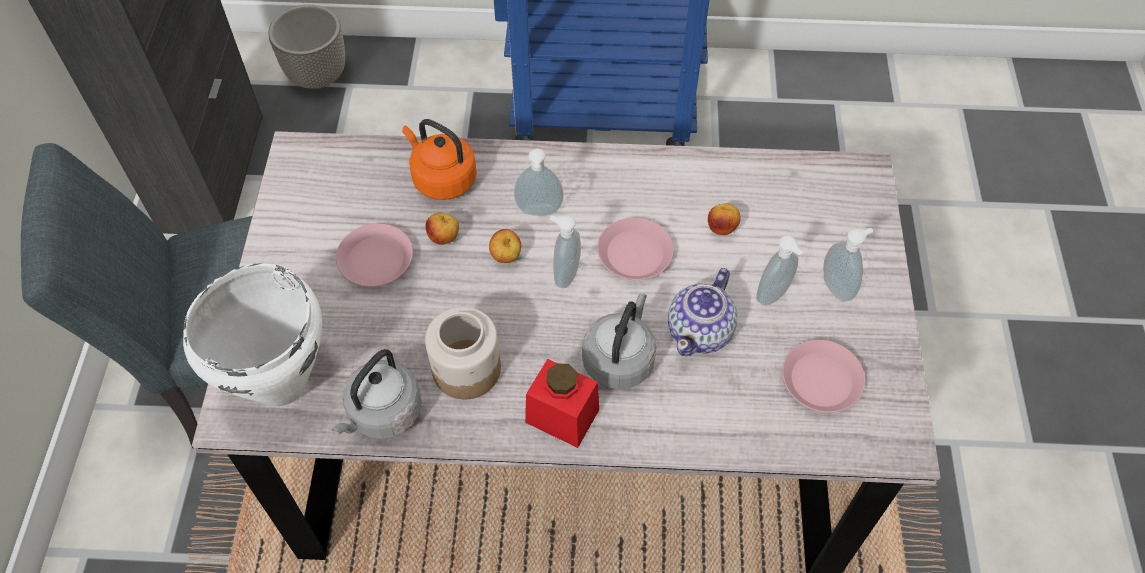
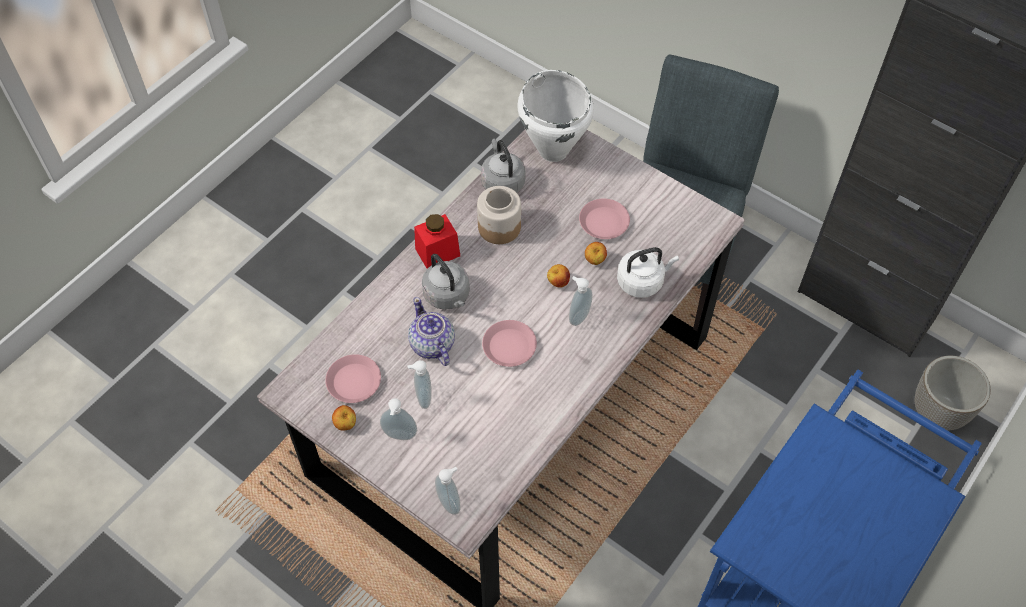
camera: 125 degrees right, 0 degrees up
orange kettle [402,119,477,200] -> white kettle [617,247,679,298]
soap dispenser [550,215,581,288] -> soap dispenser moved to [435,467,461,515]
apple [708,203,741,235] -> apple moved to [332,405,356,431]

